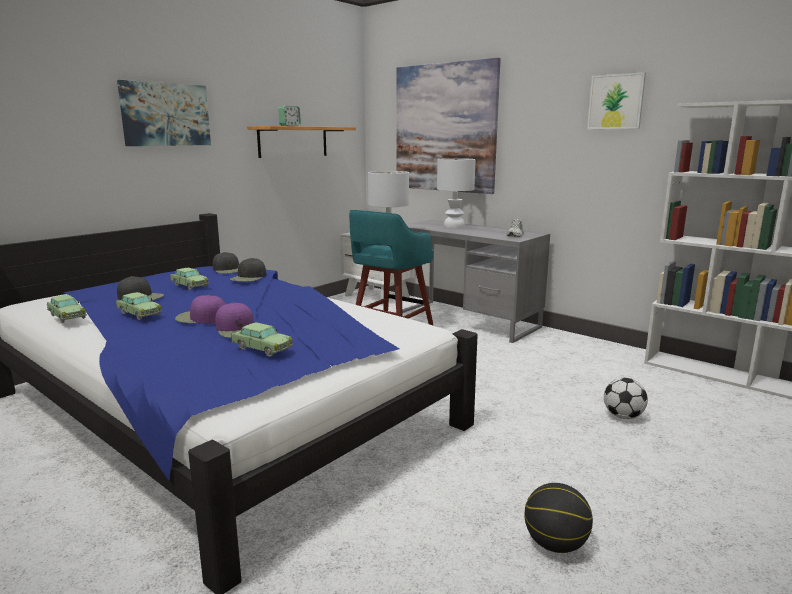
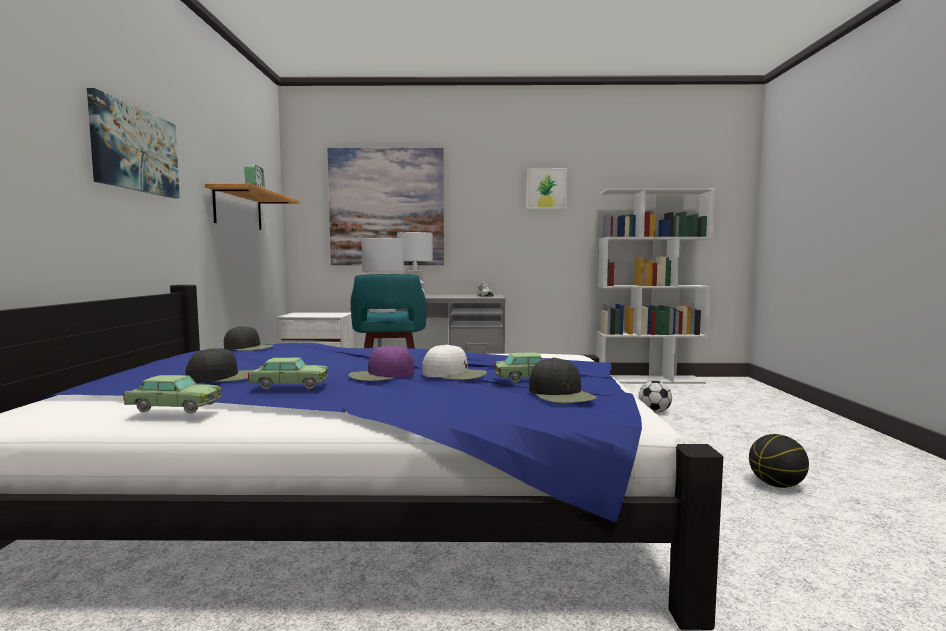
camera: 40 degrees left, 10 degrees down
toy car [170,268,209,290] -> none
purple cap [215,303,254,338] -> white cap [422,344,487,380]
black cap [230,258,266,282] -> black cap moved to [529,357,597,403]

